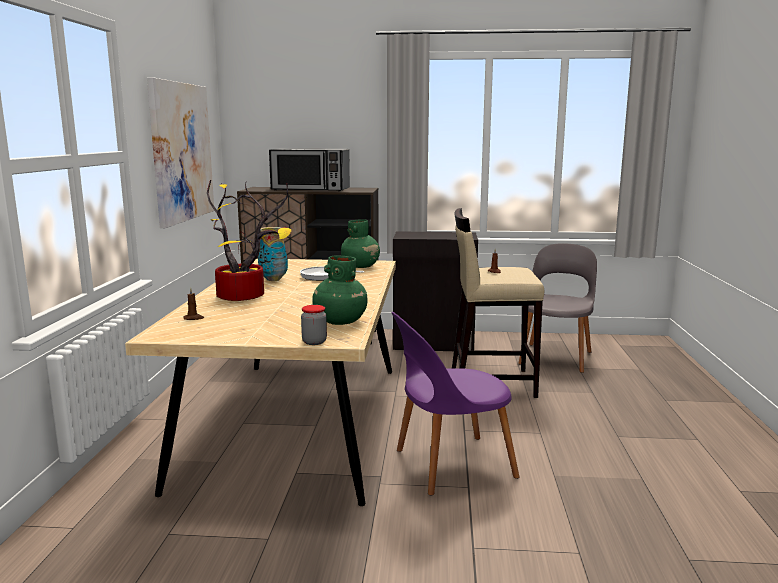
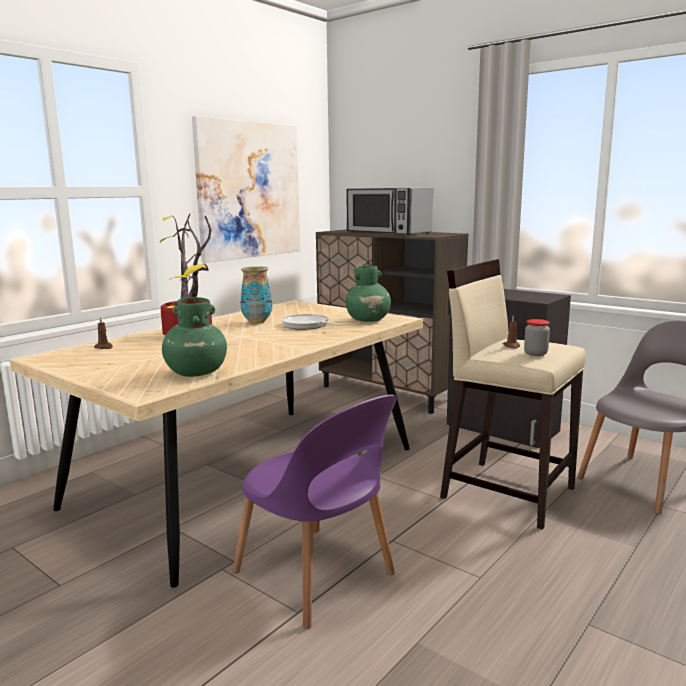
camera: 35 degrees right, 0 degrees up
jar [301,305,327,345] -> jar moved to [524,319,550,356]
purple chair [391,312,520,495] -> purple chair turned 150 degrees counterclockwise [233,395,397,629]

